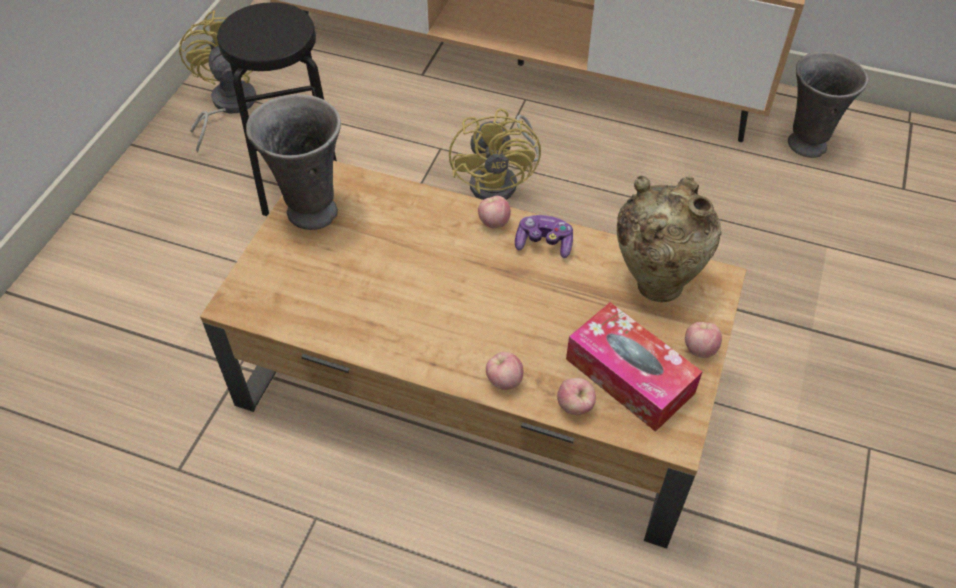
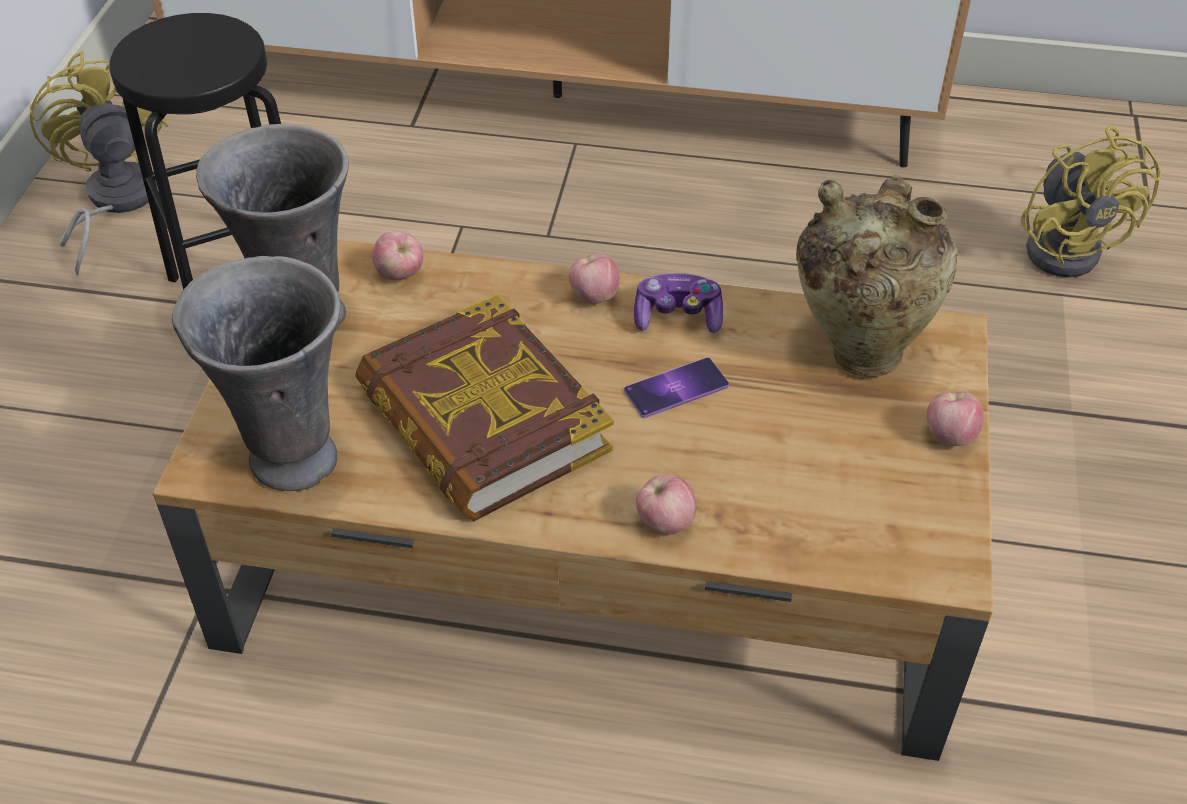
camera: 10 degrees left, 5 degrees down
yellow fan [449,108,541,200] -> yellow fan moved to [1021,126,1161,278]
apple [557,378,596,415] -> apple moved to [372,232,423,280]
tissue box [566,302,703,432] -> none
grey vase [788,52,868,158] -> grey vase moved to [172,256,340,491]
none -> book [356,294,614,522]
none -> phone [624,357,729,418]

